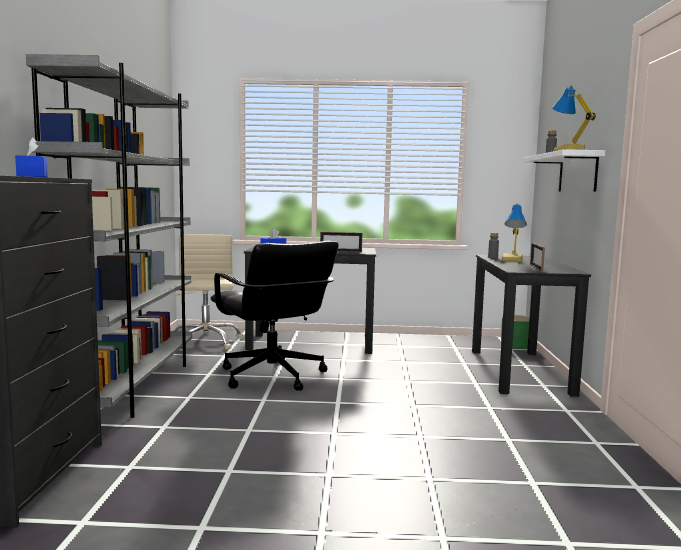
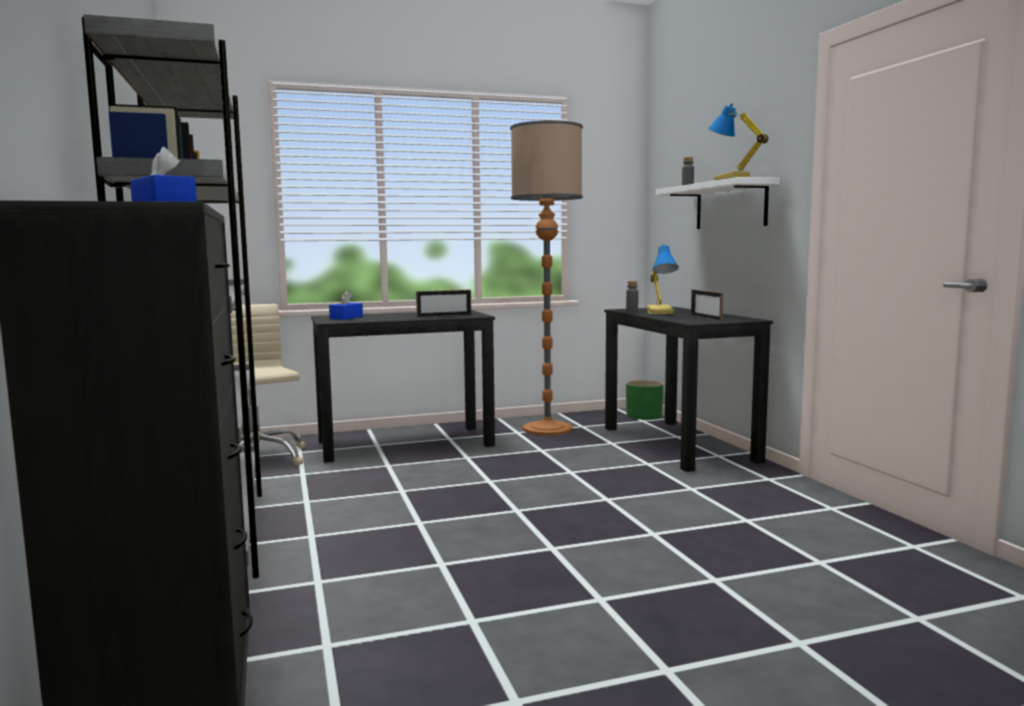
camera: 20 degrees left, 0 degrees up
black office chair [211,241,339,391] -> none
none -> floor lamp [510,121,583,436]

